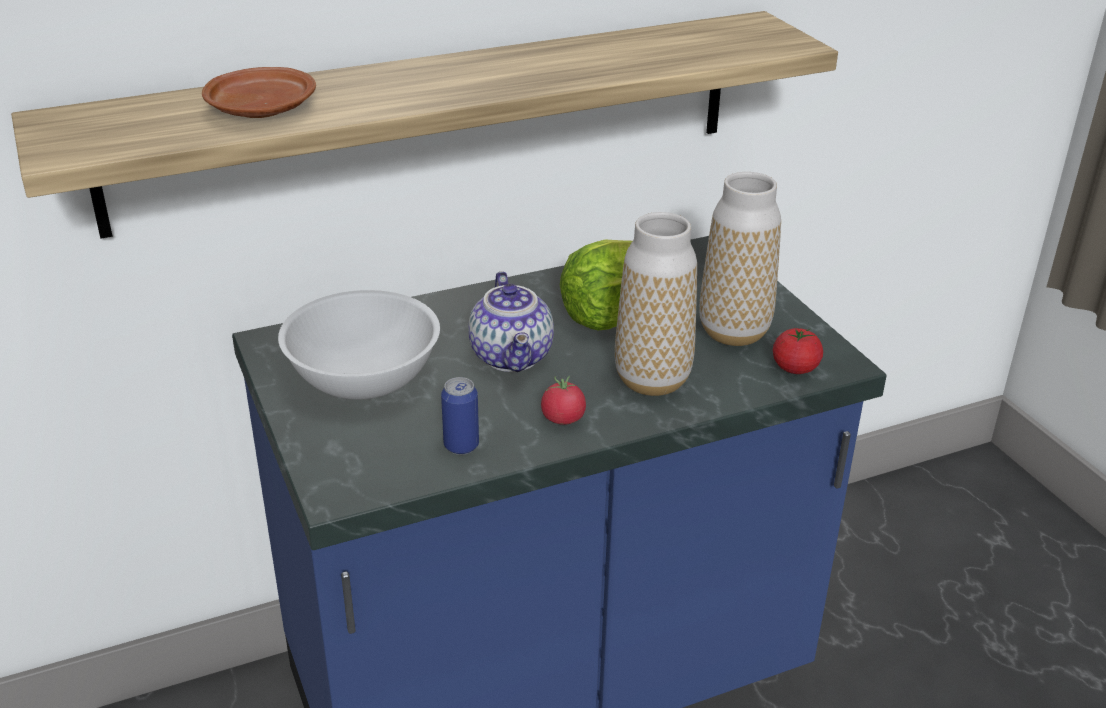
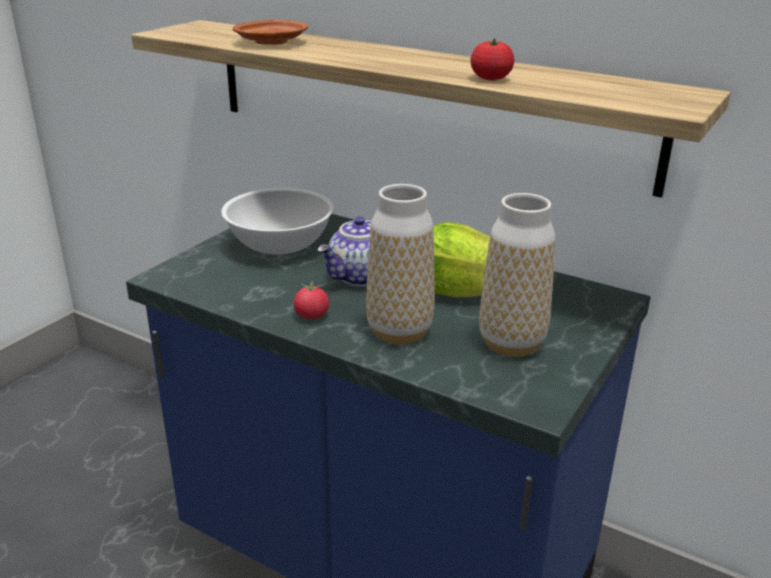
camera: 55 degrees right, 5 degrees down
can [441,377,479,455] -> none
tomato [773,328,823,374] -> tomato moved to [470,38,515,80]

